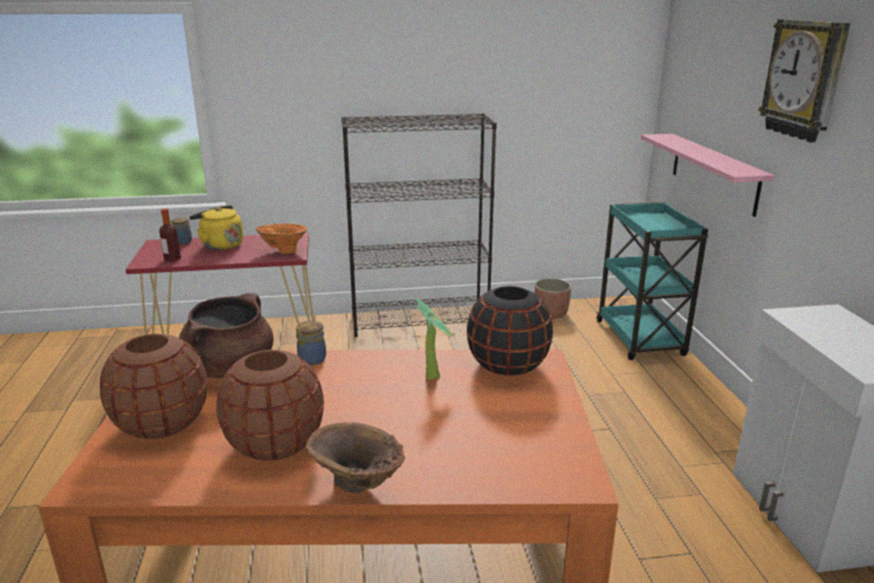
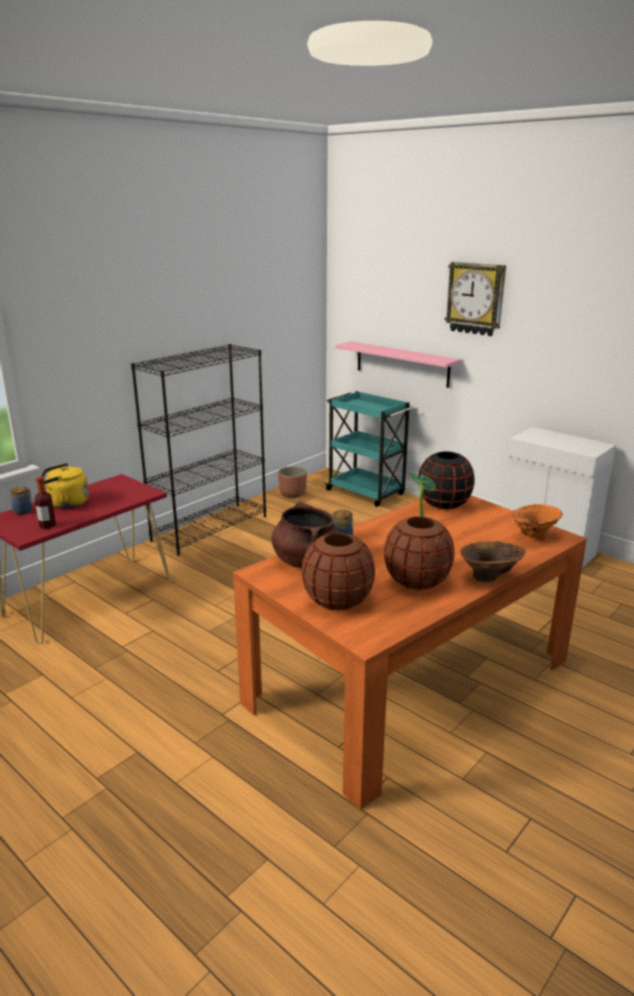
camera: 40 degrees left, 0 degrees up
orange vase [256,223,307,254] -> orange vase moved to [513,504,563,541]

